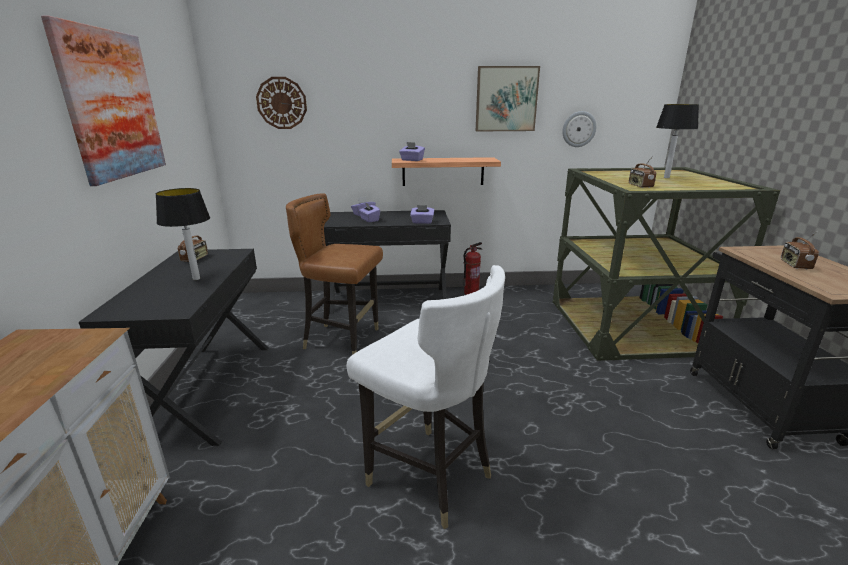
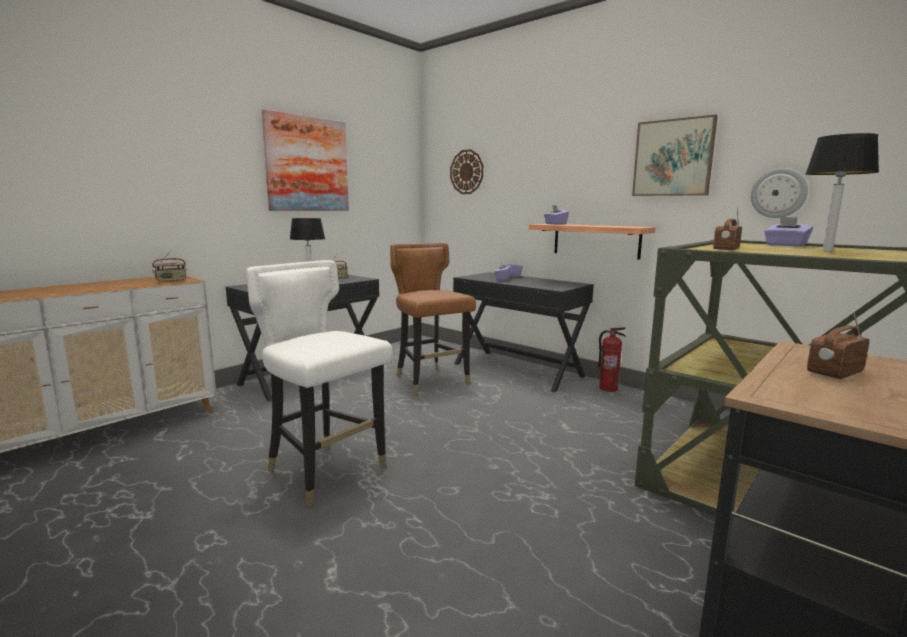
camera: 45 degrees right, 10 degrees down
white chair [347,265,505,529] -> white chair turned 135 degrees clockwise [246,260,393,506]
purple tissue box [410,205,434,224] -> purple tissue box moved to [764,217,813,247]
none -> radio [152,249,187,282]

